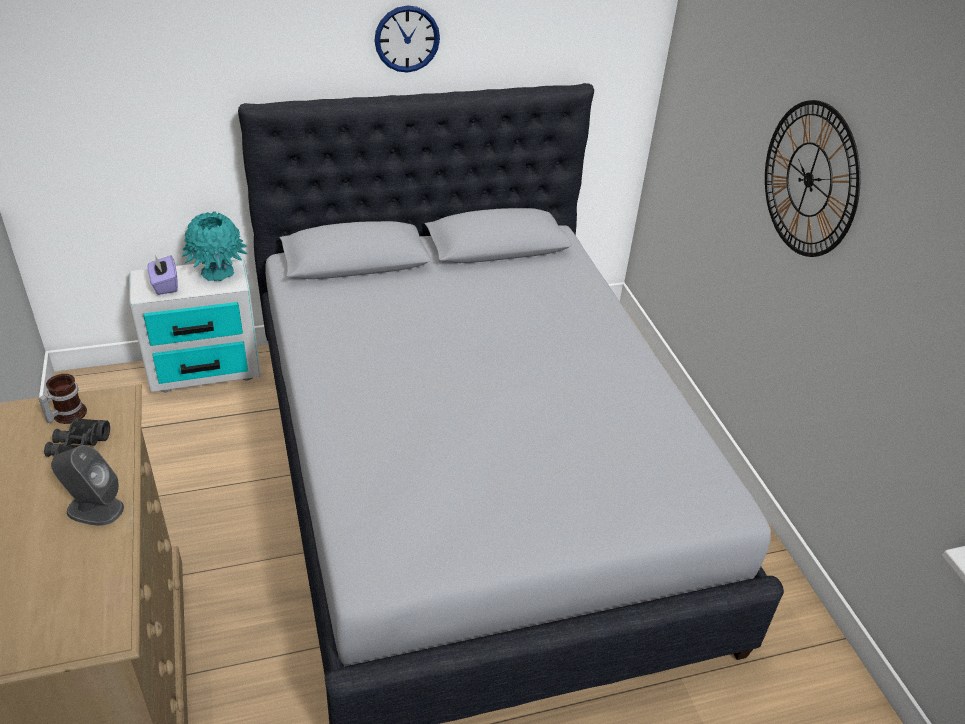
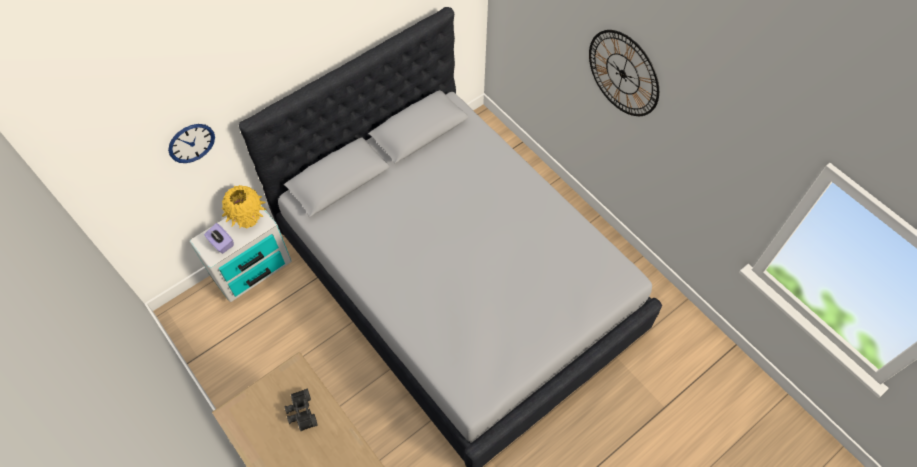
camera: 20 degrees left, 20 degrees up
mug [38,374,87,424] -> none
grey speaker [51,445,124,525] -> none
turquoise vase [182,211,248,281] -> yellow vase [222,185,267,228]
wall clock [374,5,440,73] -> wall clock moved to [168,124,215,163]

